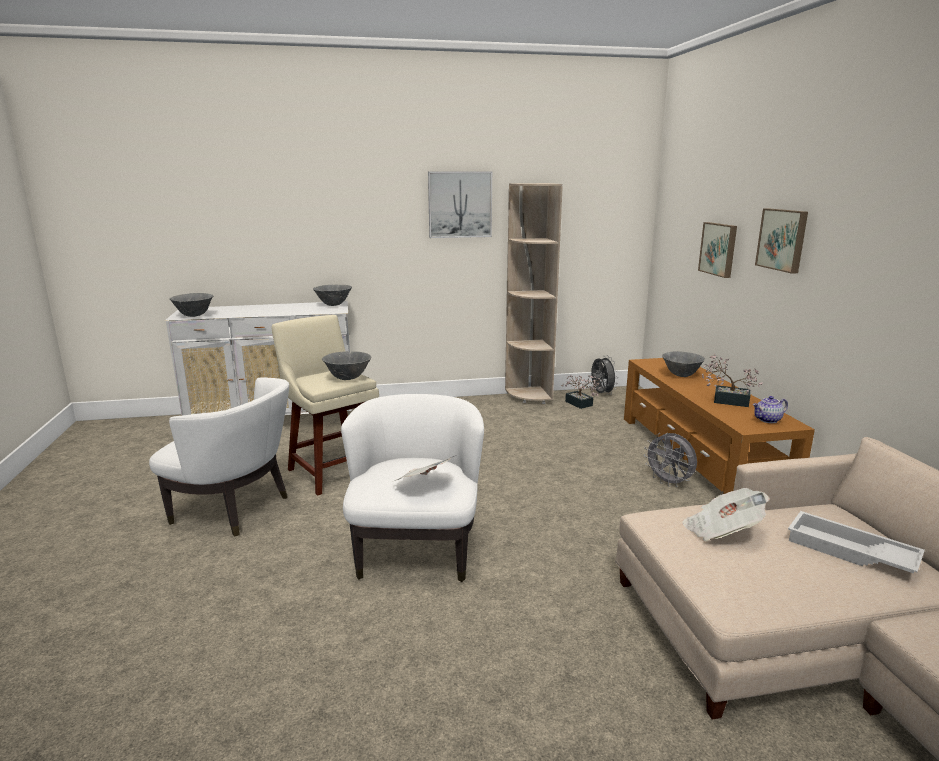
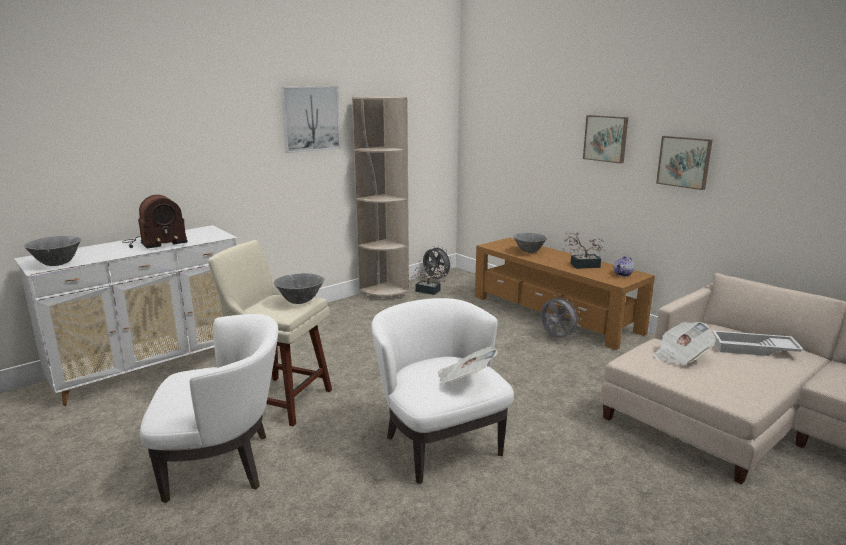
camera: 30 degrees left, 0 degrees up
grey bowl [313,285,352,306] -> none
grey fan [643,433,697,487] -> grey fan turned 150 degrees counterclockwise [540,295,582,338]
picture [698,222,737,278] -> picture moved to [656,136,713,190]
none -> radio [122,195,187,249]

